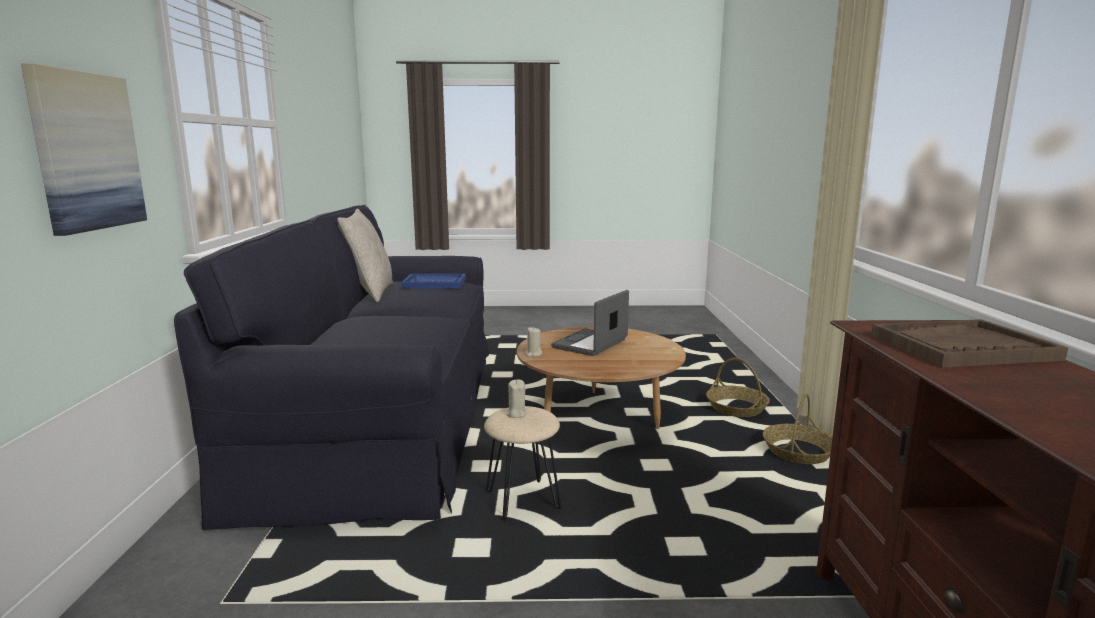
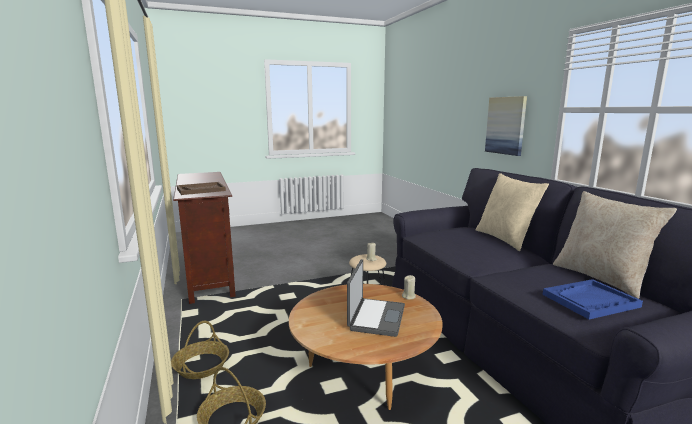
camera: 160 degrees right, 0 degrees up
none -> beige pillow [475,173,549,251]

